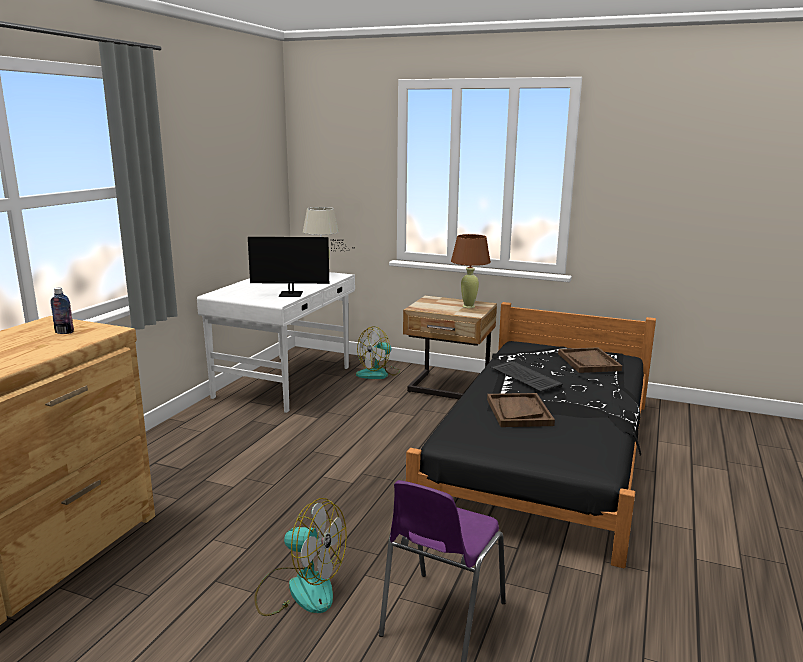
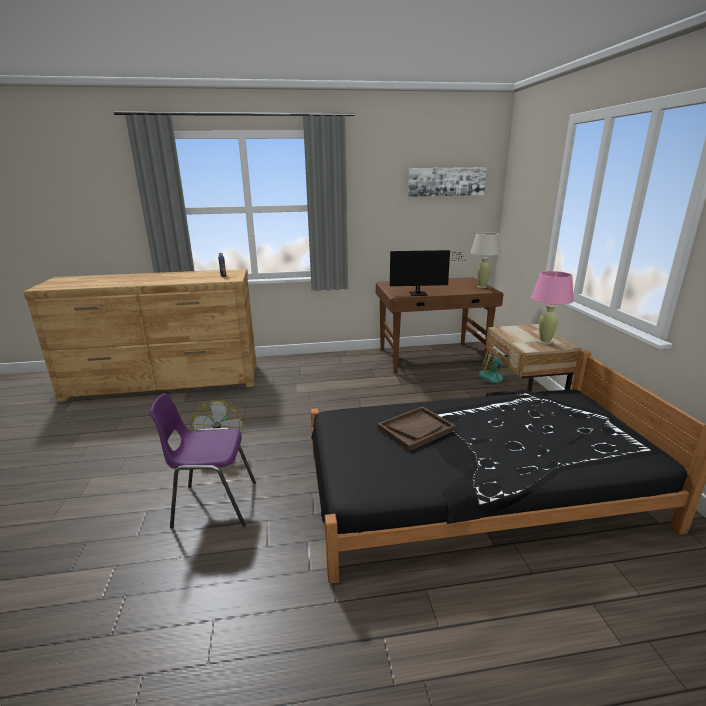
camera: 60 degrees right, 5 degrees up
white desk [197,272,355,413] -> brown desk [376,277,503,374]
monitor [248,237,352,297] -> monitor turned 60 degrees counterclockwise [390,250,466,296]
brown table lamp [451,234,491,308] -> pink table lamp [531,271,574,344]
keyboard [491,360,563,392] -> none
brown tray [558,347,622,373] -> none
none -> picture [408,167,487,197]

